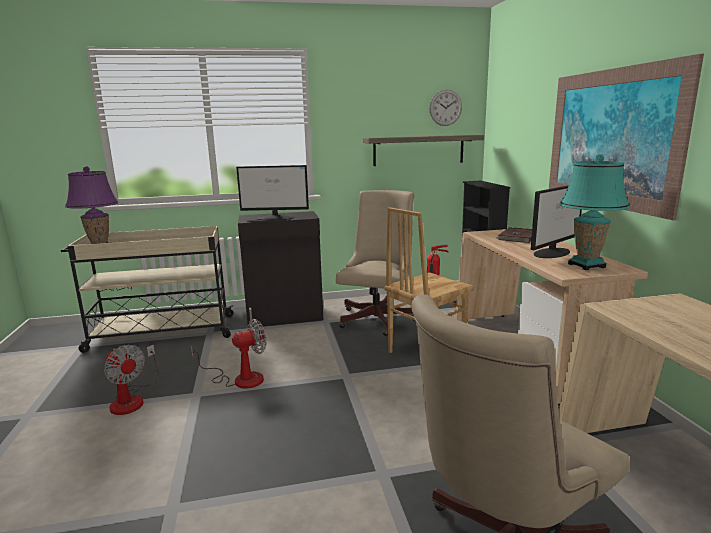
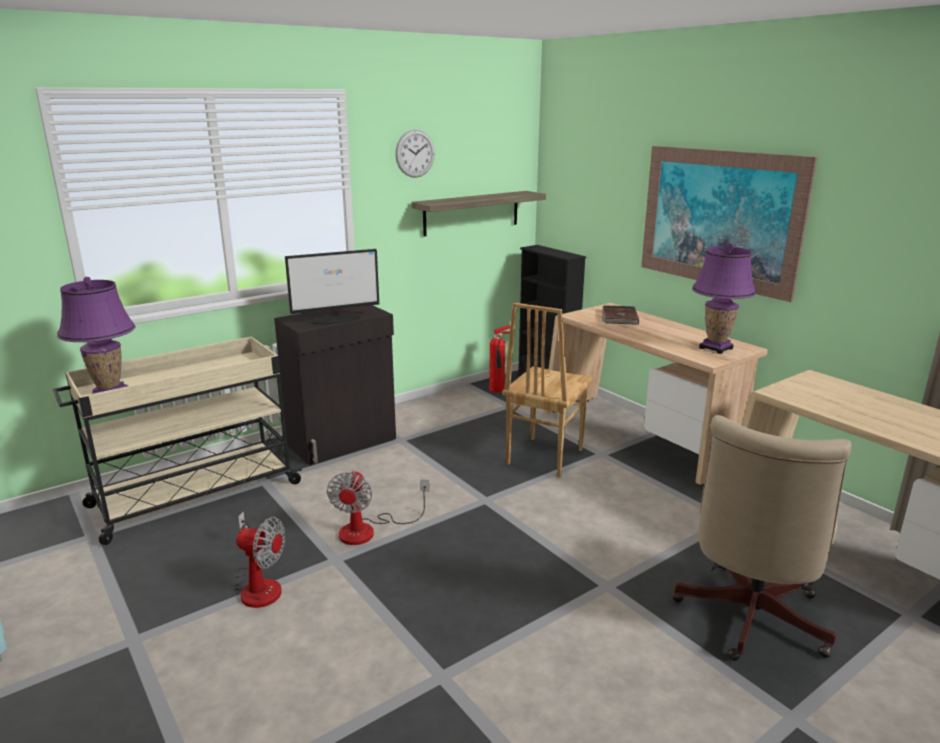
camera: 25 degrees left, 5 degrees up
fan [190,319,267,389] -> fan turned 150 degrees clockwise [327,470,429,545]
beige office chair [336,190,414,336] -> none
wall clock [429,90,462,126] -> wall clock moved to [395,130,435,178]
monitor [531,185,582,258] -> none
turquoise table lamp [560,154,630,270] -> purple table lamp [692,243,756,354]

